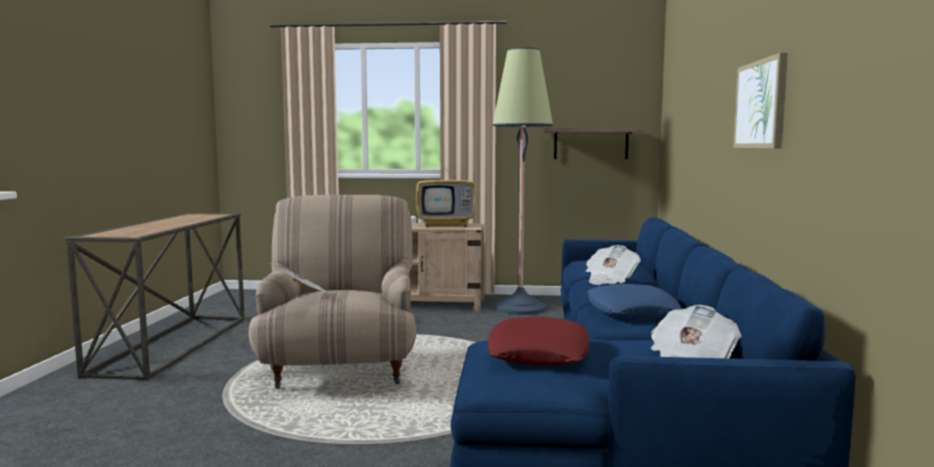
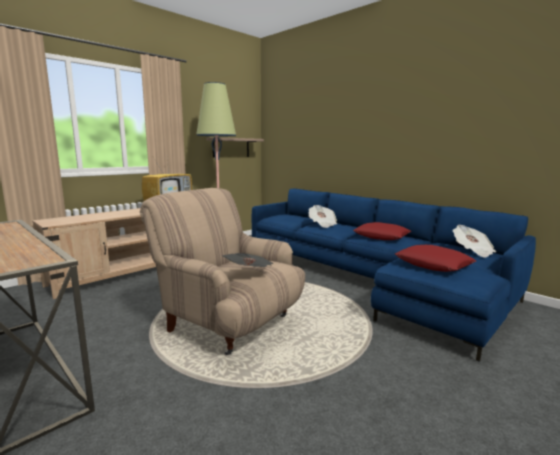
camera: 50 degrees left, 5 degrees up
blue pillow [588,283,682,319] -> red pillow [353,222,411,240]
picture [733,53,788,148] -> none

